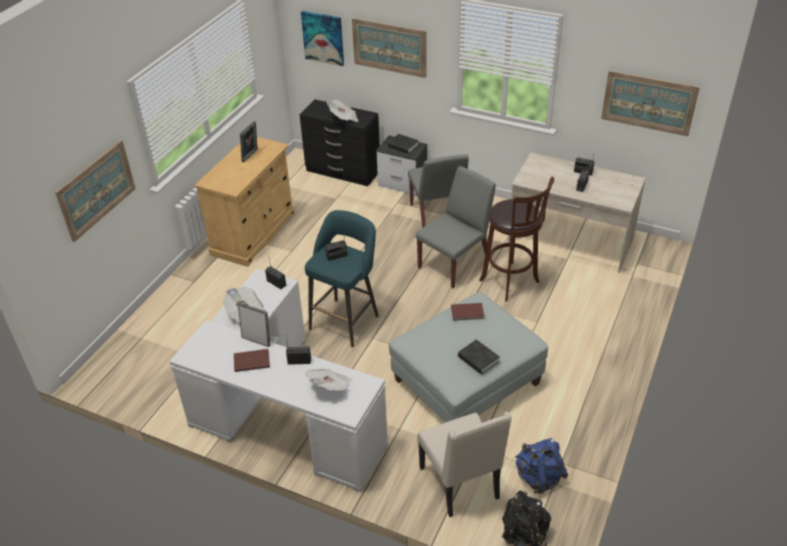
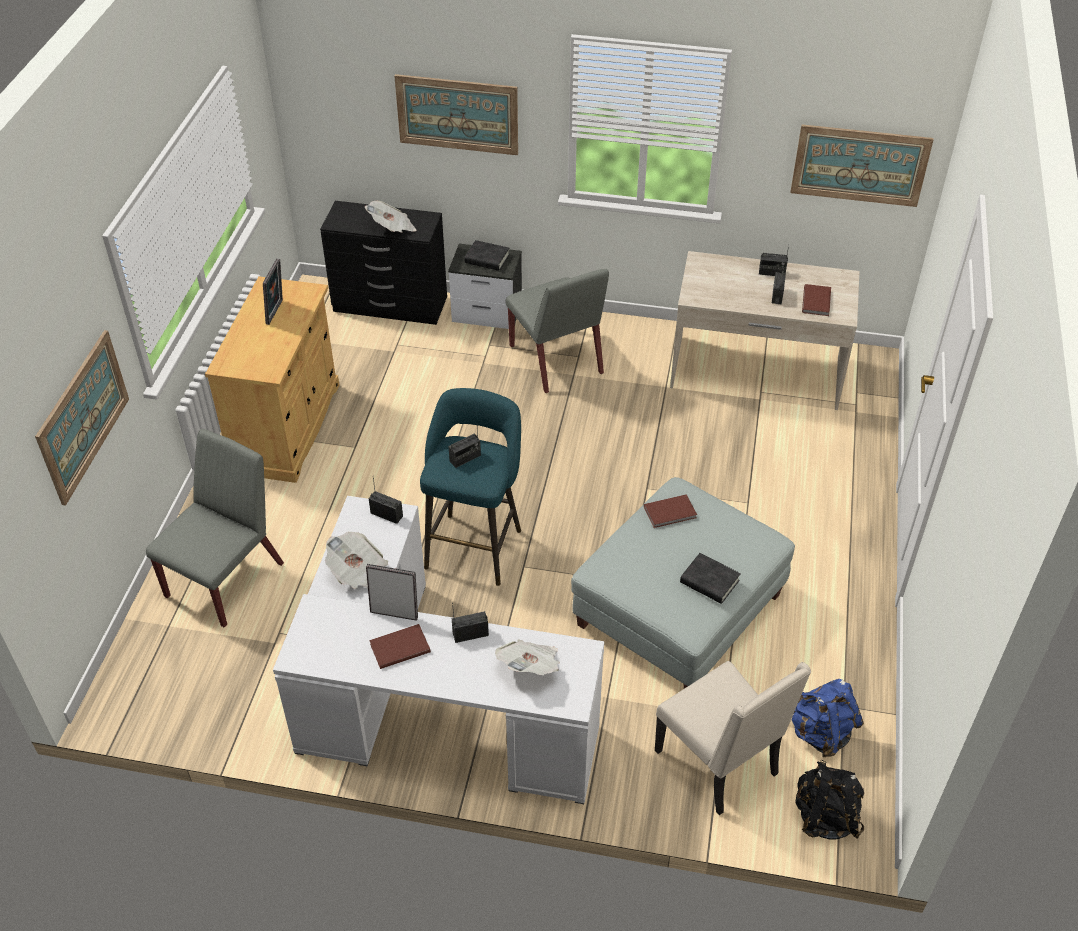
camera: 15 degrees left, 5 degrees up
picture [301,11,344,66] -> none
grey chair [415,166,496,288] -> grey chair moved to [146,429,284,628]
brown stool [479,177,554,302] -> none
none -> brown book [802,284,831,316]

